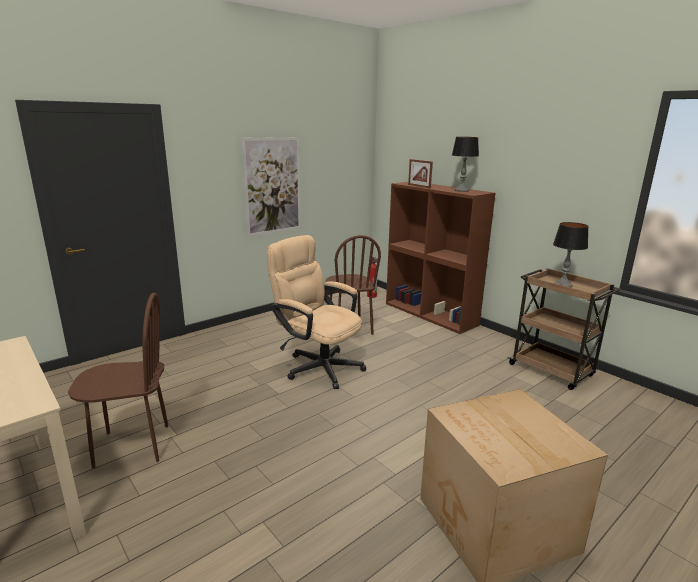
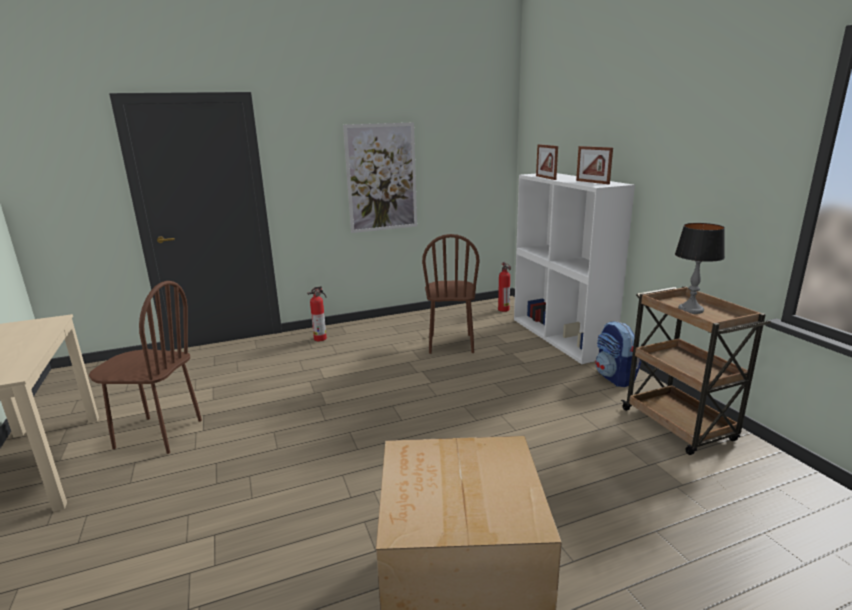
camera: 20 degrees right, 0 degrees up
beige office chair [267,235,366,389] -> none
brown bookcase [386,182,495,334] -> white bookcase [514,173,635,364]
table lamp [452,137,479,192] -> picture frame [576,146,613,184]
none -> fire extinguisher [307,286,327,341]
none -> backpack [595,321,641,387]

